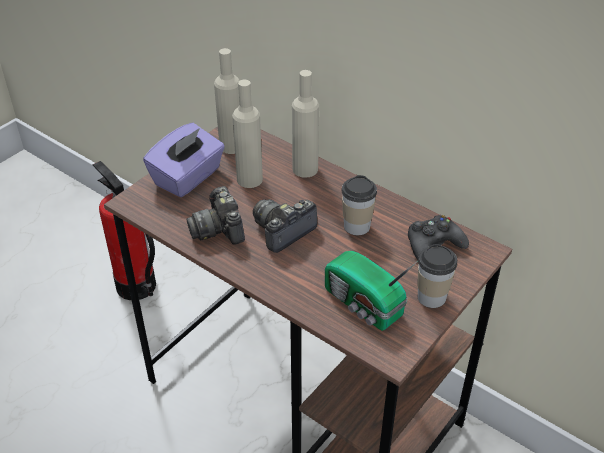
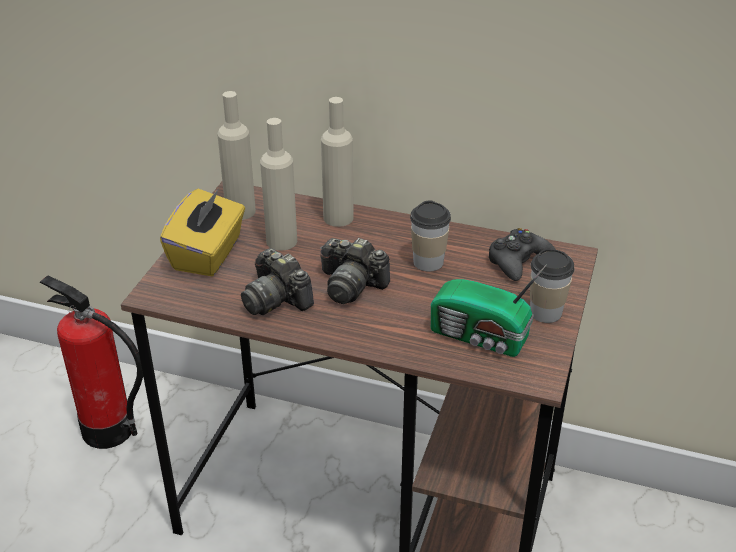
camera: 20 degrees left, 5 degrees down
purple tissue box [143,123,225,197] -> yellow tissue box [160,189,245,276]
camera [253,199,317,253] -> camera turned 90 degrees counterclockwise [320,238,390,304]

